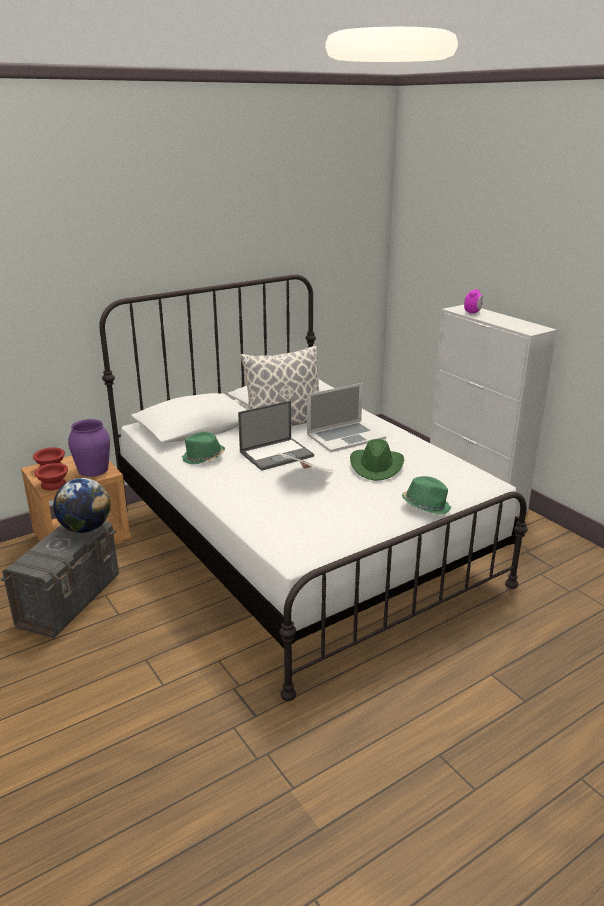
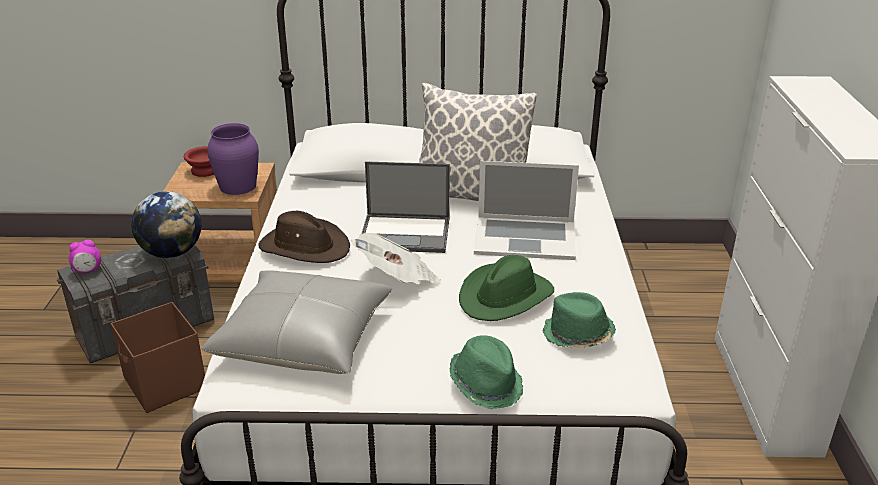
camera: 35 degrees right, 5 degrees up
red bowl [34,463,68,490] -> none
green hat [182,432,225,464] -> green hat moved to [542,292,616,348]
alarm clock [464,289,483,314] -> alarm clock moved to [69,240,101,273]
none -> brown storage box [111,302,205,413]
none -> grey pillow [202,270,392,374]
none -> brown hat [258,211,350,263]

